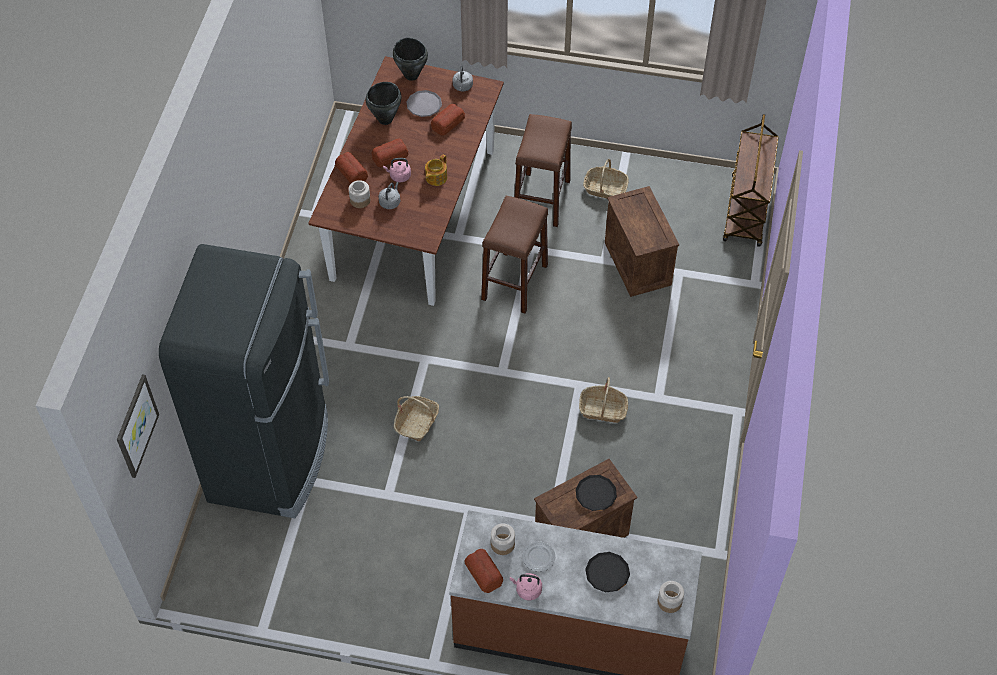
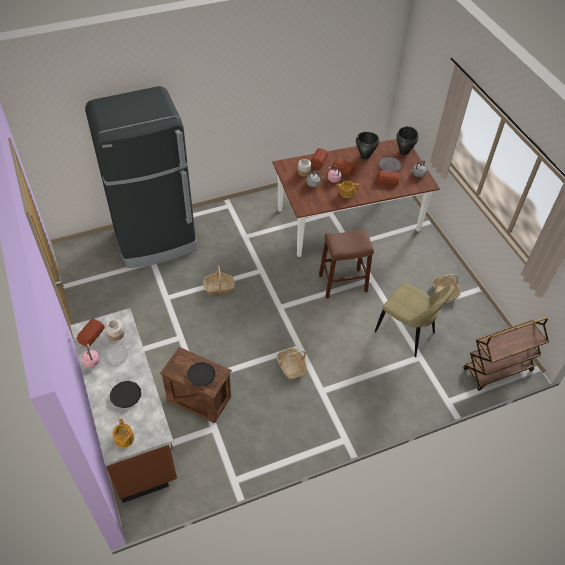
camera: 55 degrees right, 5 degrees down
picture [117,374,159,478] -> none
brown stool [514,114,572,227] -> none
crate [605,186,679,297] -> beige chair [375,283,455,357]
jar [658,581,684,613] -> teapot [112,418,134,448]

